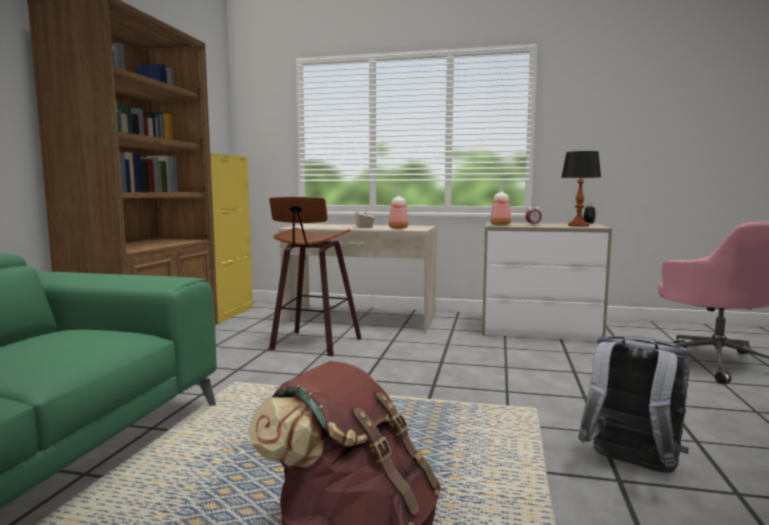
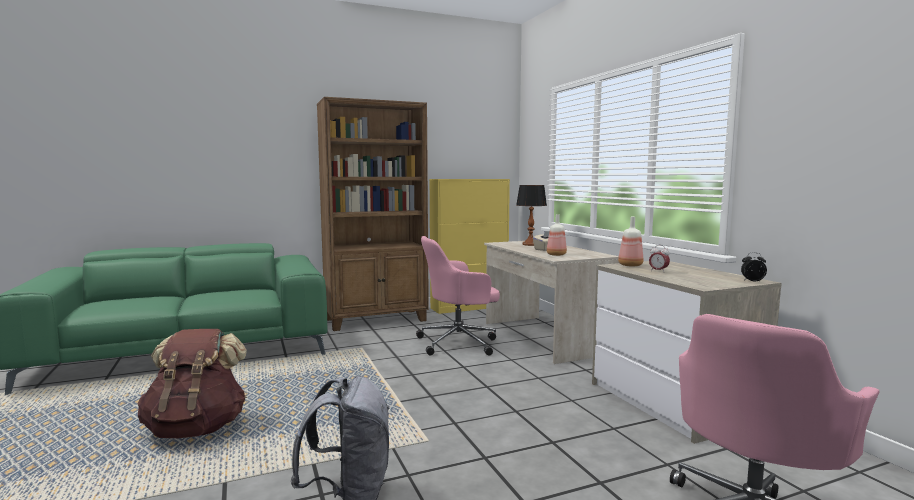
camera: 55 degrees right, 0 degrees up
stool [269,197,362,356] -> pink office chair [416,236,500,356]
table lamp [561,151,601,227] -> table lamp moved to [516,185,547,246]

